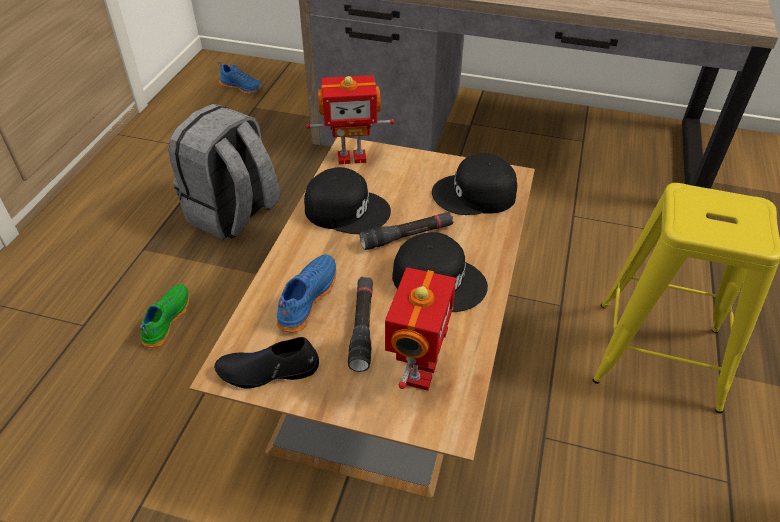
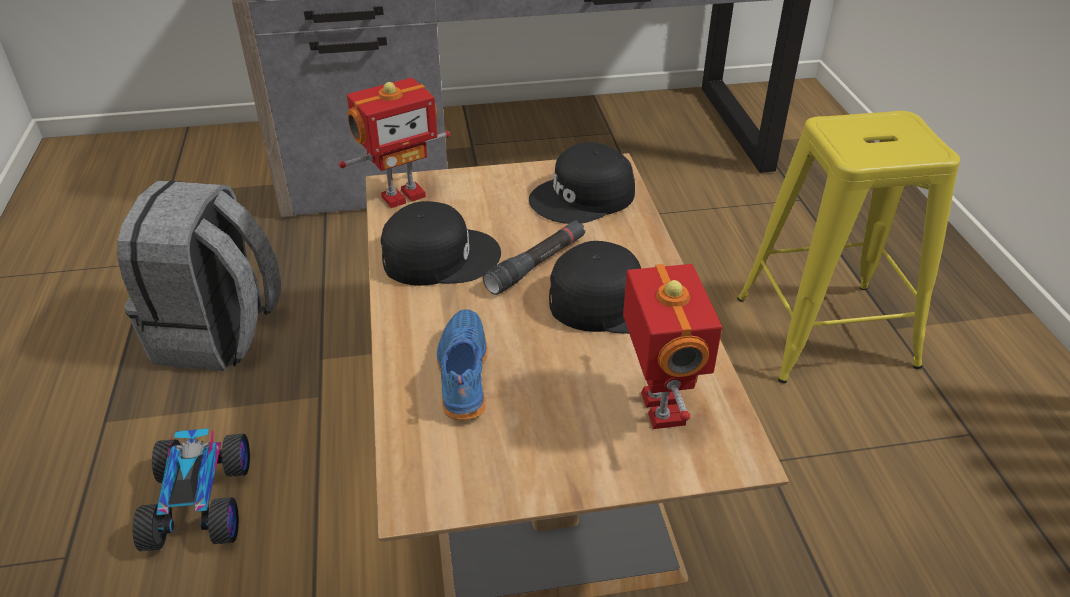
camera: 25 degrees left, 5 degrees down
green shoe [140,284,189,348] -> toy car [133,428,250,552]
black shoe [214,337,319,389] -> none
blue shoe [218,62,263,94] -> none
black flashlight [348,277,373,372] -> none

